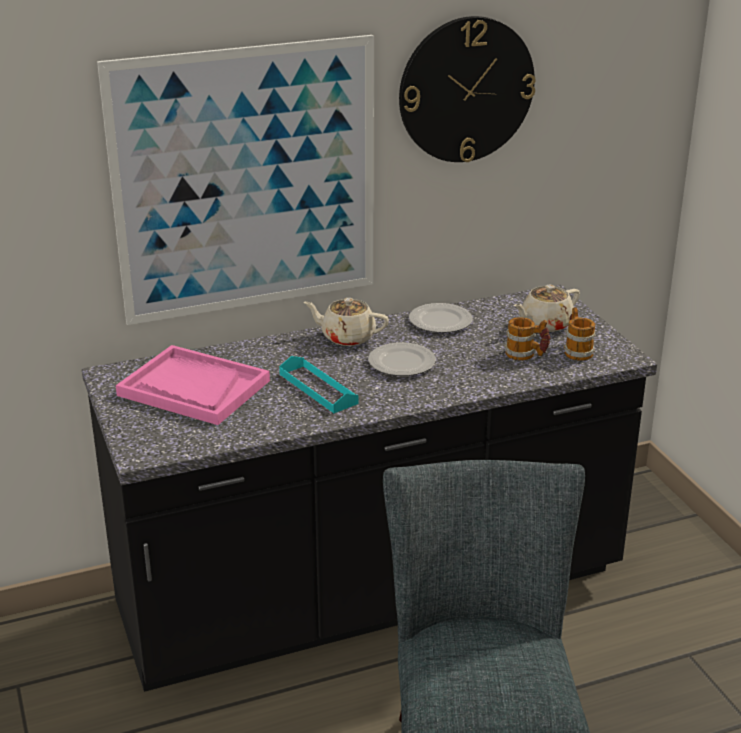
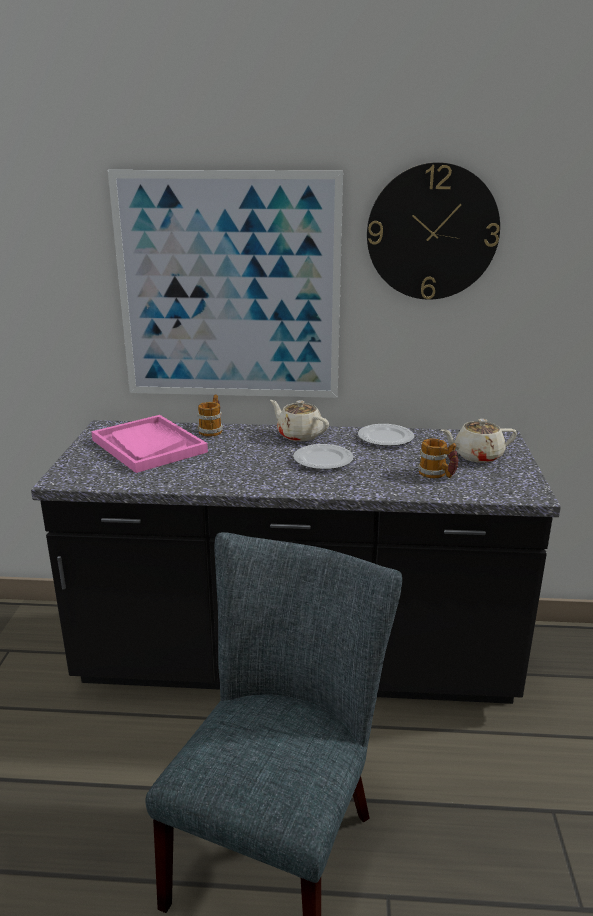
camera: 25 degrees right, 5 degrees down
turquoise tray [279,356,359,413] -> none
mug [564,307,596,361] -> mug moved to [197,394,223,437]

